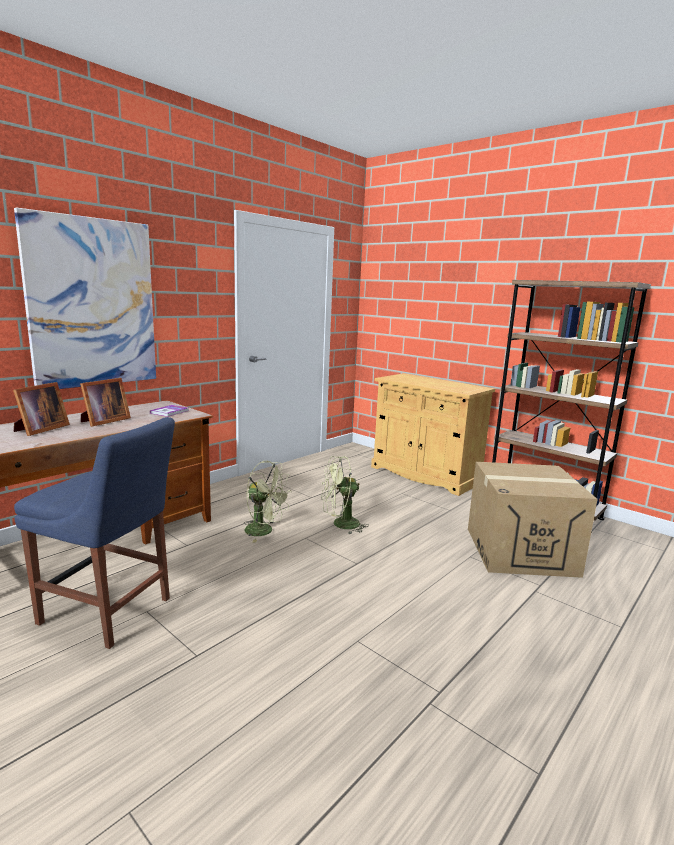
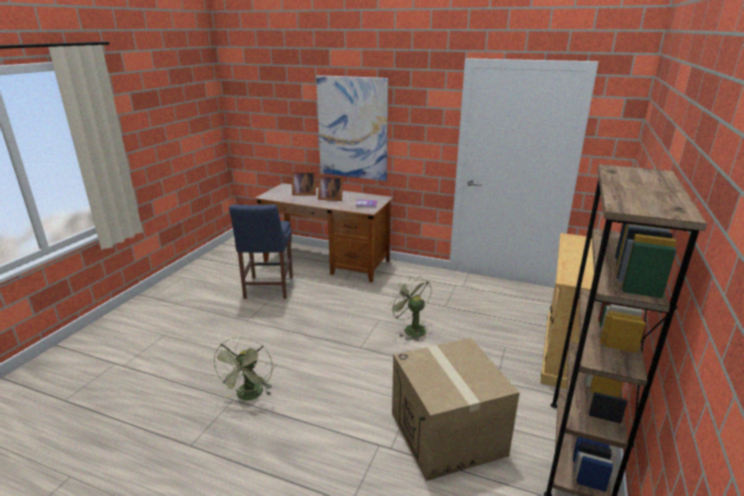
camera: 70 degrees right, 10 degrees up
green fan [244,461,292,543] -> green fan moved to [211,337,273,400]

